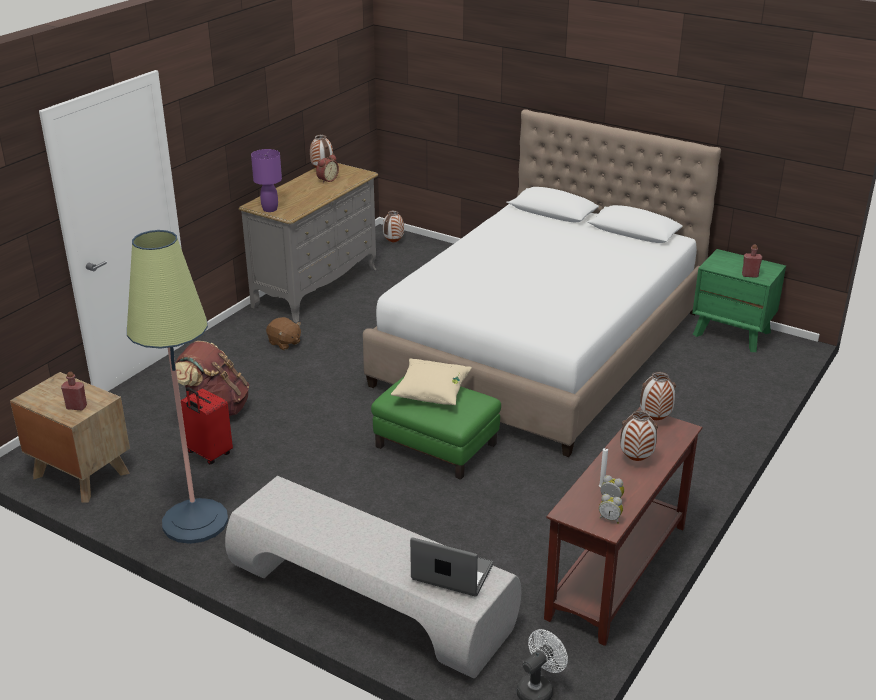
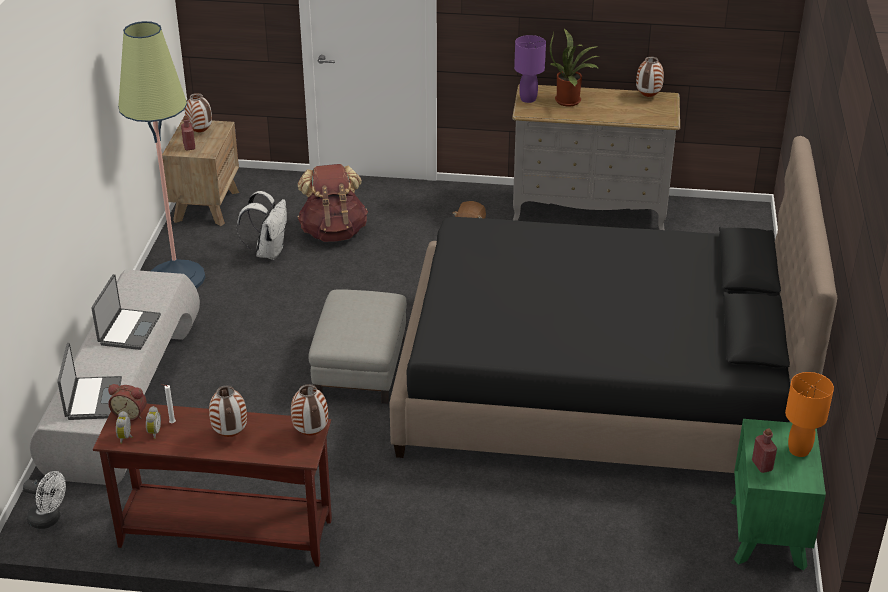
camera: 65 degrees right, 5 degrees up
red suitcase [181,387,233,464] -> white backpack [237,191,287,260]
alarm clock [316,155,339,183] -> alarm clock moved to [108,384,147,421]
white bed [363,110,721,457] -> black bed [390,136,837,473]
green ottoman [371,377,501,480] -> grey ottoman [309,289,407,404]
vase [383,210,404,243] -> vase moved to [185,93,212,132]
beige pillow [391,358,472,405] -> none
none -> laptop [91,274,161,350]
none -> potted plant [550,29,599,107]
none -> orange table lamp [785,372,834,457]

